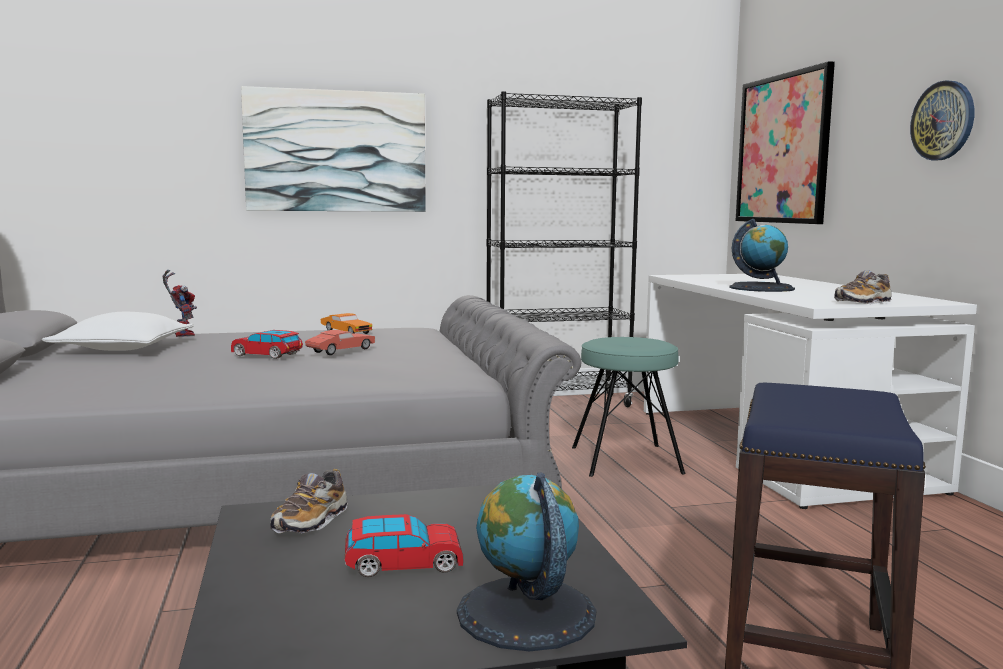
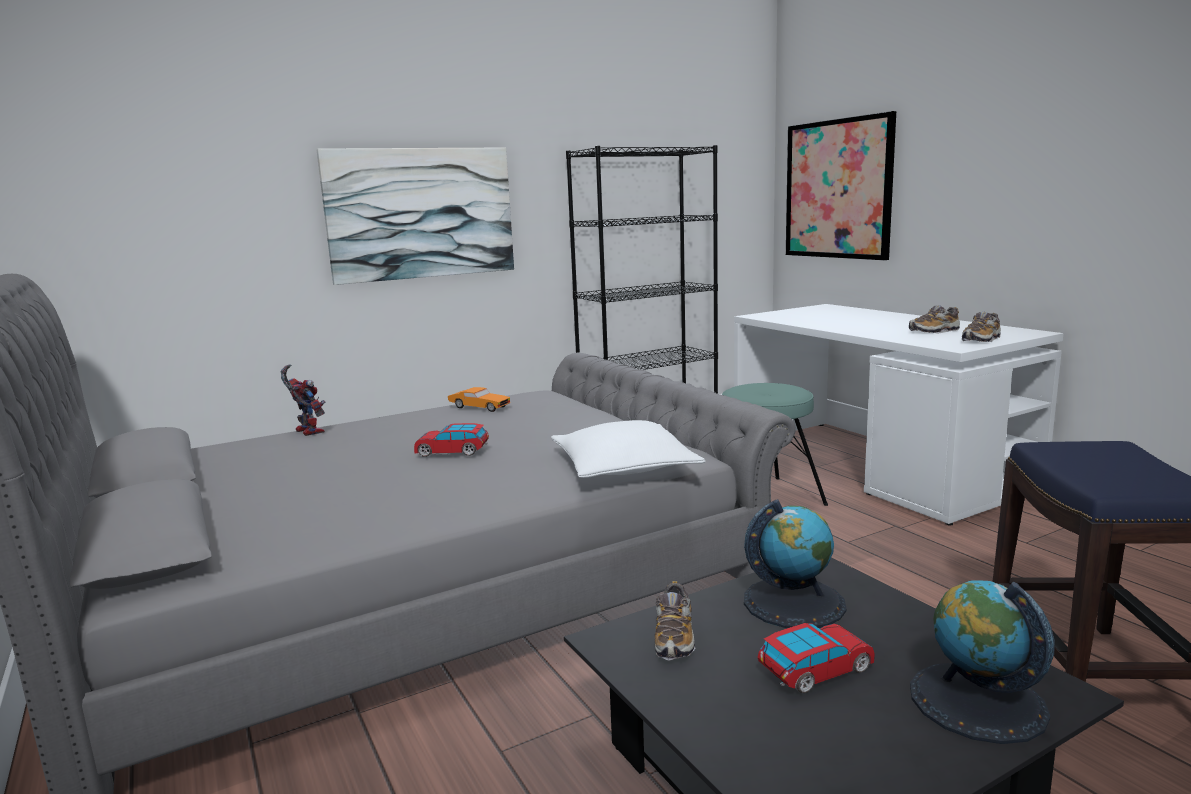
camera: 15 degrees left, 5 degrees up
white pillow [42,312,194,351] -> white pillow moved to [551,420,706,478]
red toy car [305,330,375,355] -> none
globe [729,219,795,292] -> globe moved to [744,499,847,628]
wall clock [910,80,975,161] -> none
none -> shoe [909,305,960,334]

